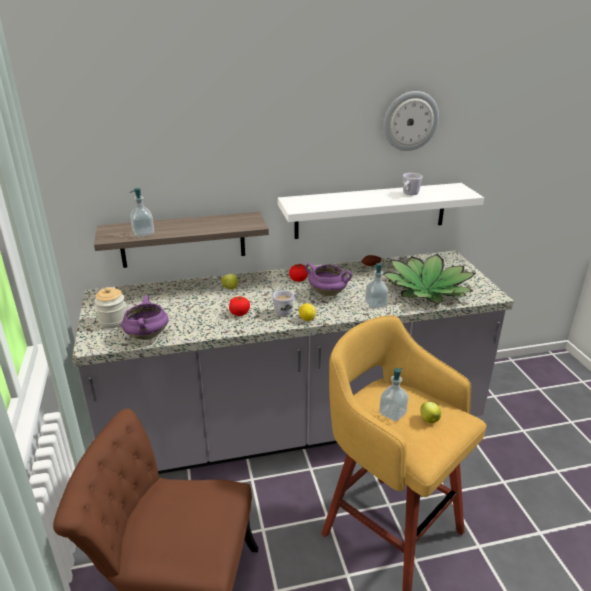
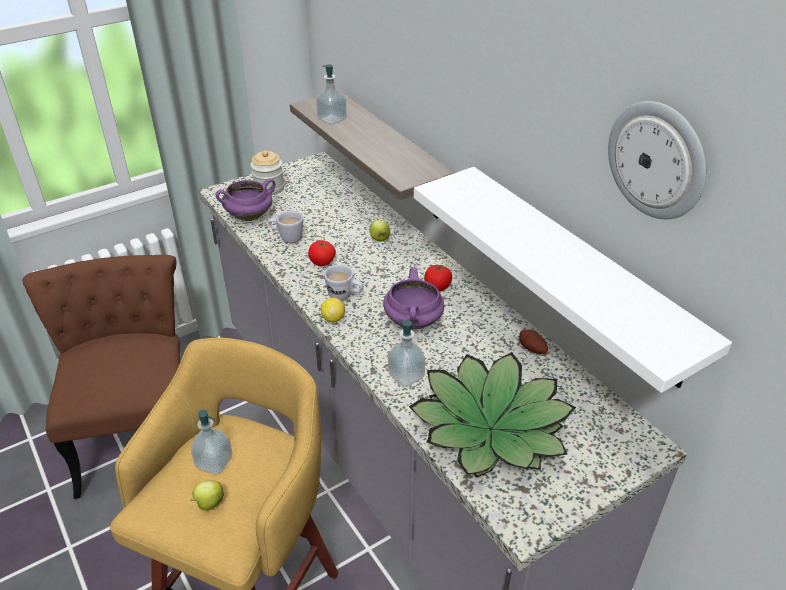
camera: 70 degrees right, 10 degrees up
white mug [403,173,423,195] -> white mug moved to [268,210,303,243]

